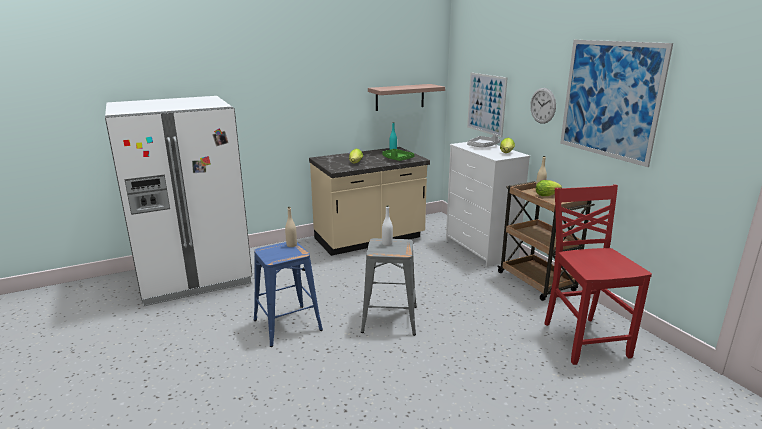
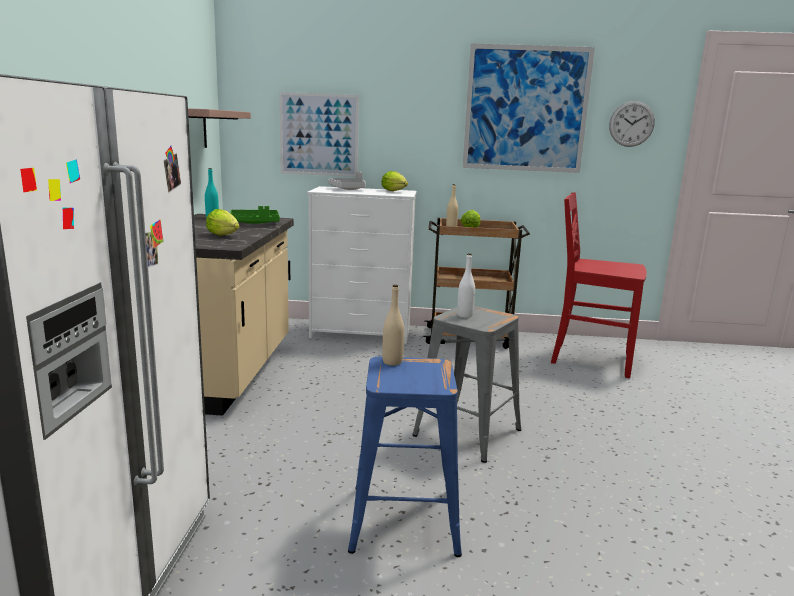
camera: 60 degrees left, 5 degrees down
wall clock [530,88,556,124] -> wall clock moved to [609,101,655,147]

